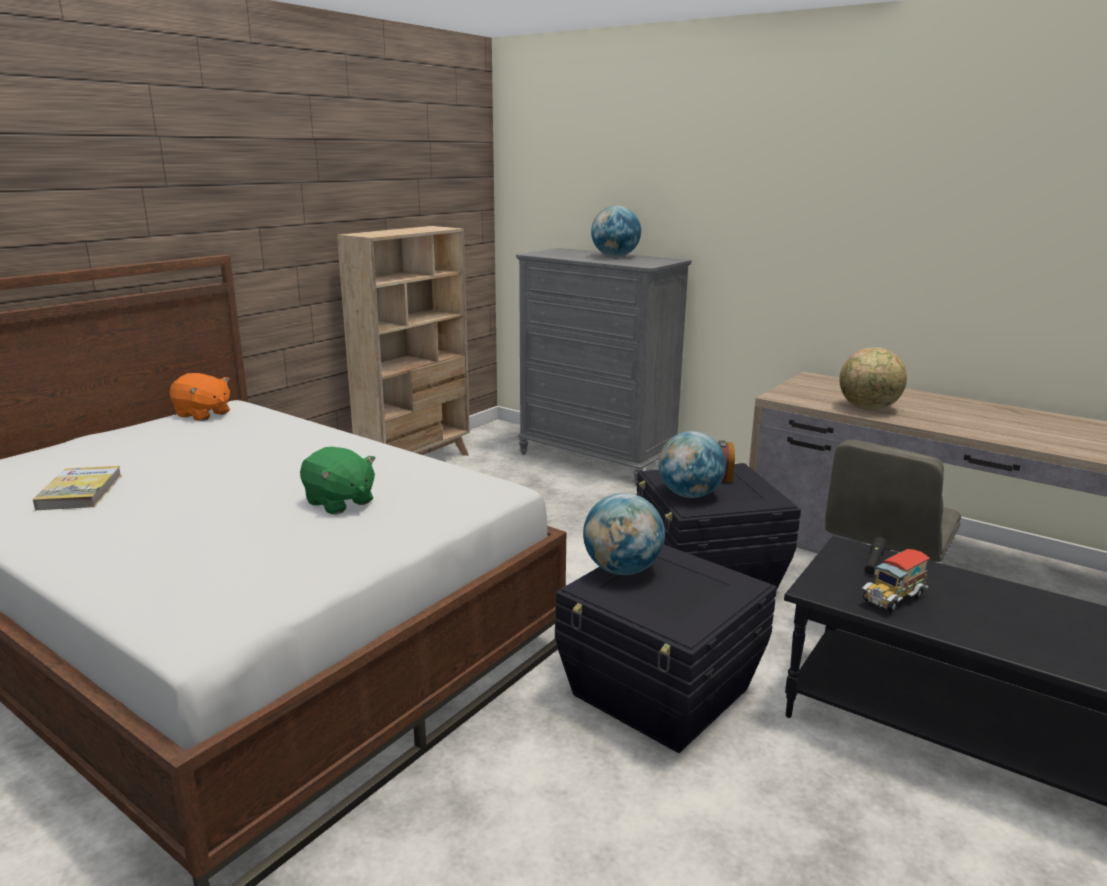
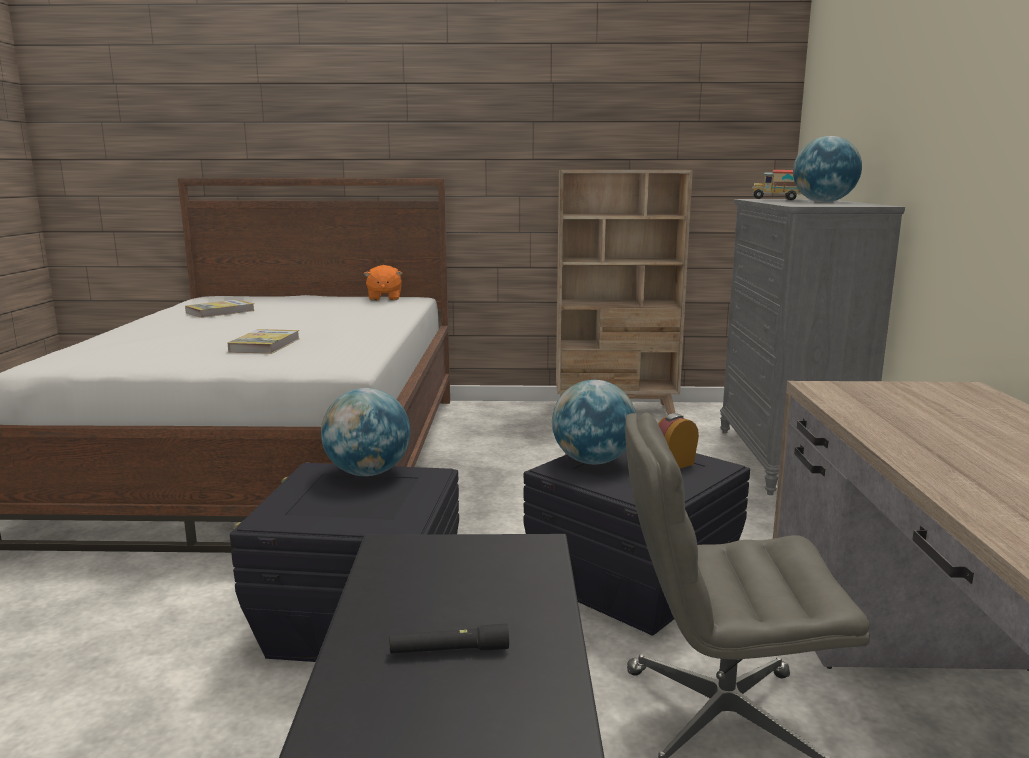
camera: 55 degrees right, 5 degrees down
green plush toy [300,447,376,514] -> book [228,329,299,354]
globe [839,347,907,410] -> none
toy truck [862,549,930,613] -> toy truck moved to [752,170,802,200]
black flashlight [864,537,887,575] -> black flashlight moved to [389,624,509,654]

